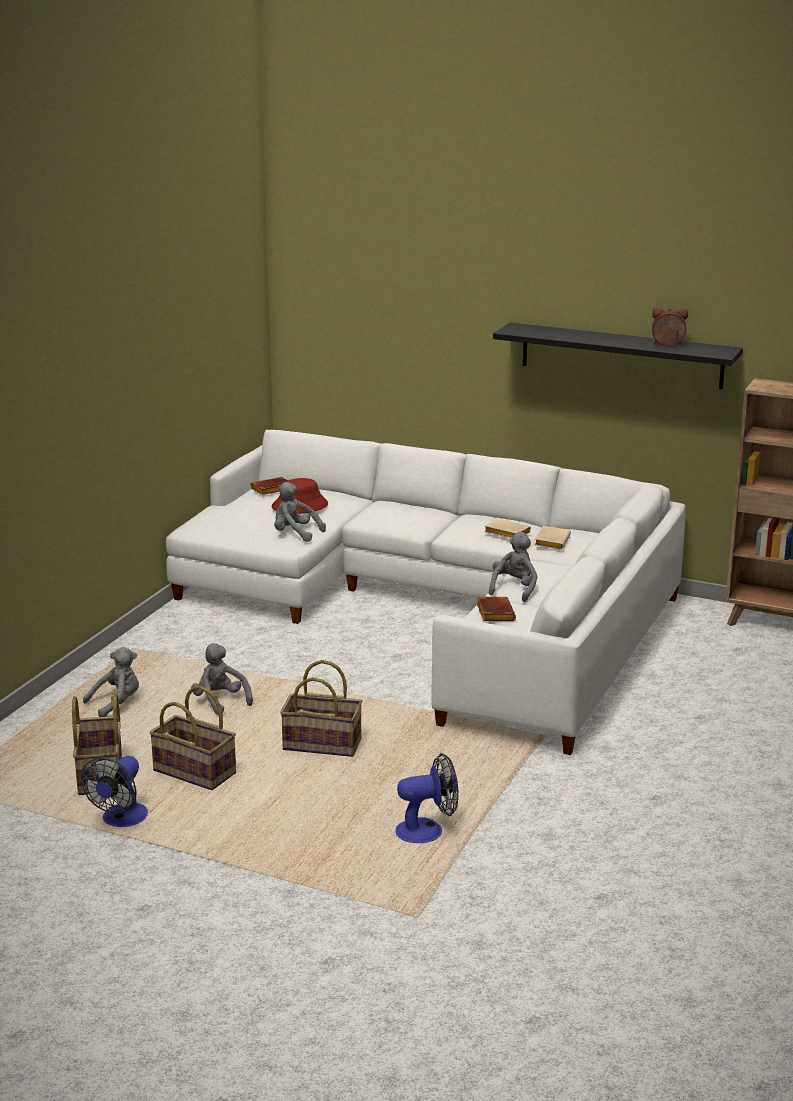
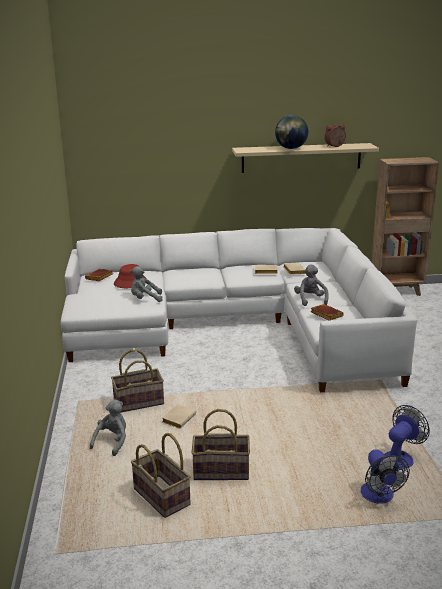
camera: 30 degrees left, 0 degrees up
fan [81,756,148,827] -> fan moved to [361,450,410,504]
grey plush toy [191,643,253,715] -> beige book [162,404,196,429]
basket [280,660,362,757] -> basket moved to [111,349,164,413]
black shelf [493,323,743,389] -> beige shelf [232,143,379,173]
none -> globe [275,115,308,149]

